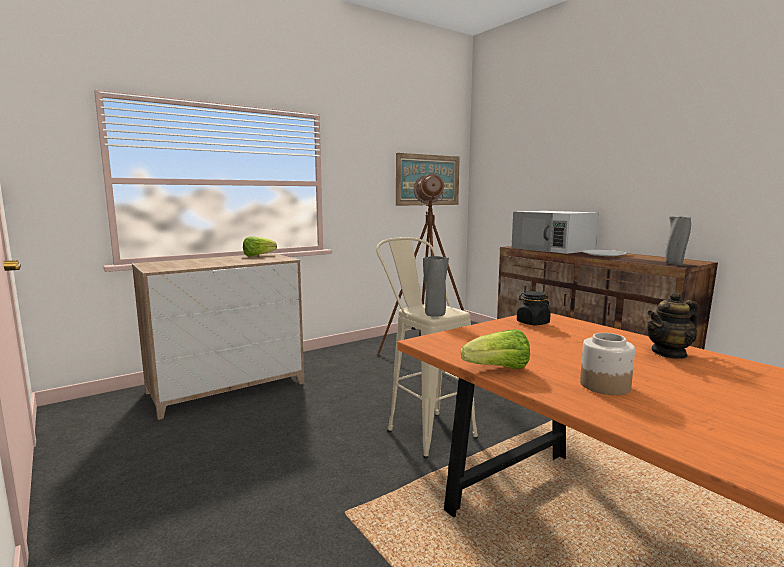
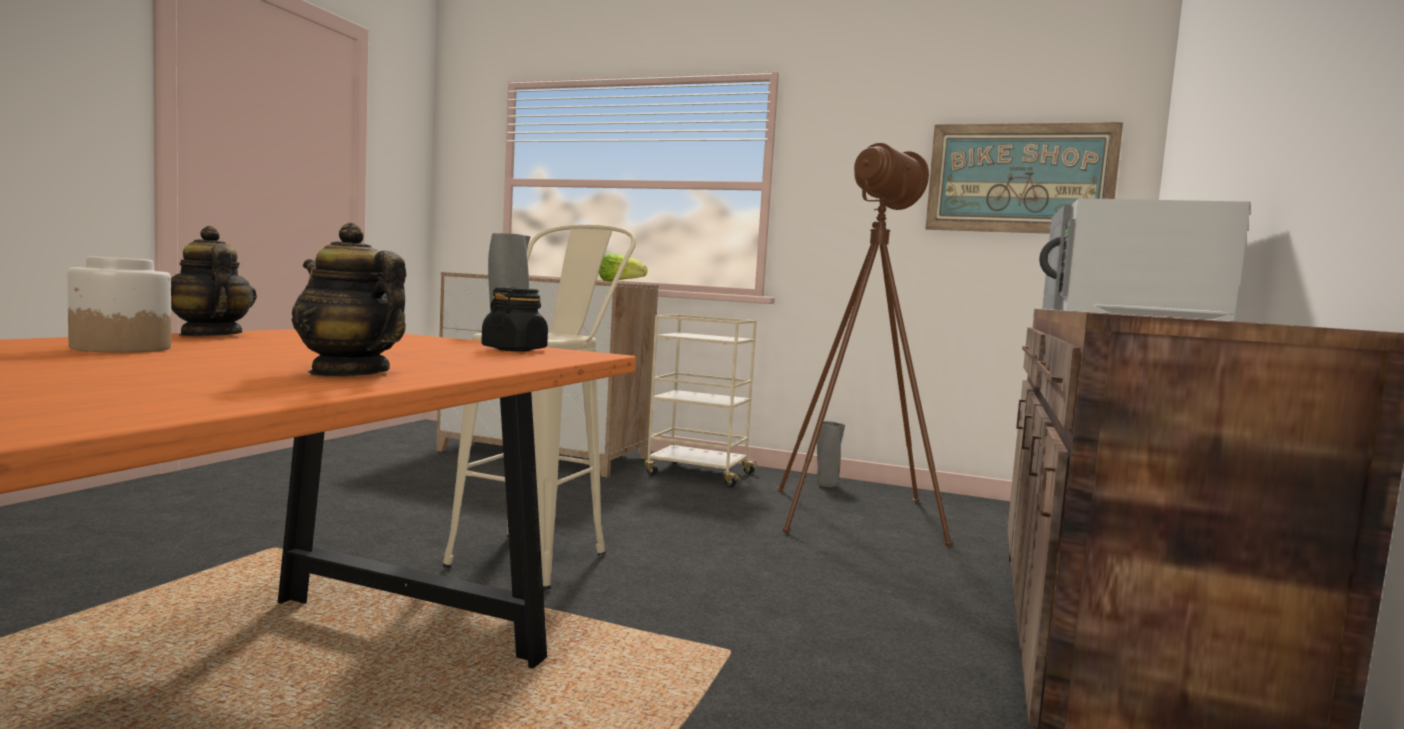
camera: 55 degrees right, 5 degrees down
lettuce [461,329,530,369] -> teapot [171,226,257,336]
grey vase [665,217,691,265] -> grey vase moved to [817,421,845,487]
none -> beige cart [645,314,759,487]

